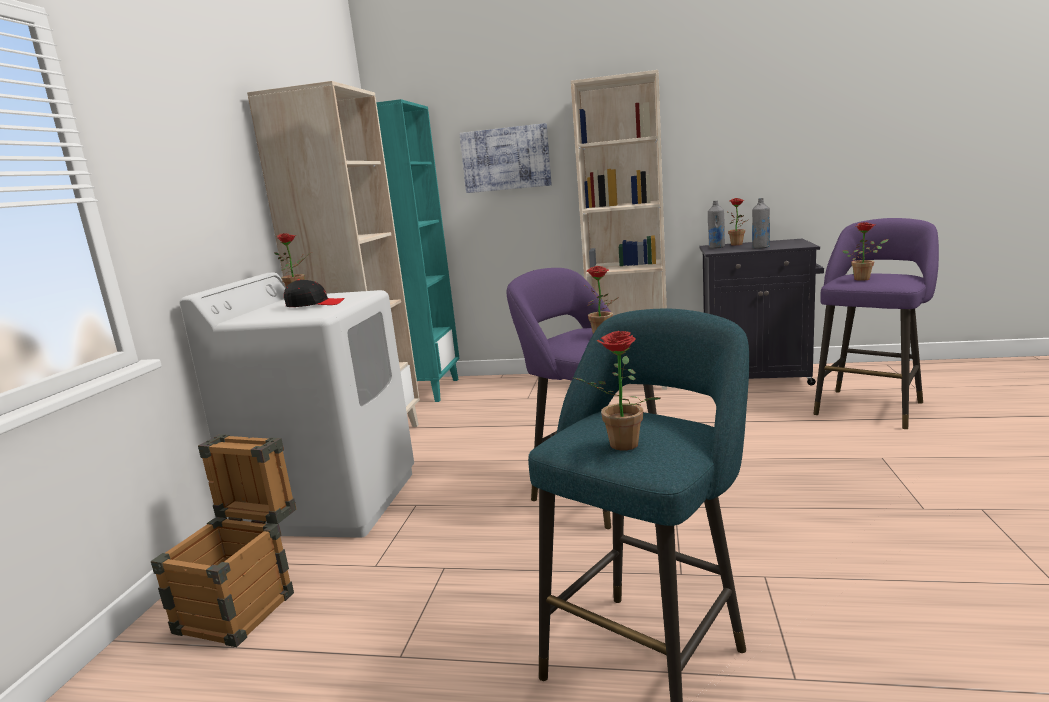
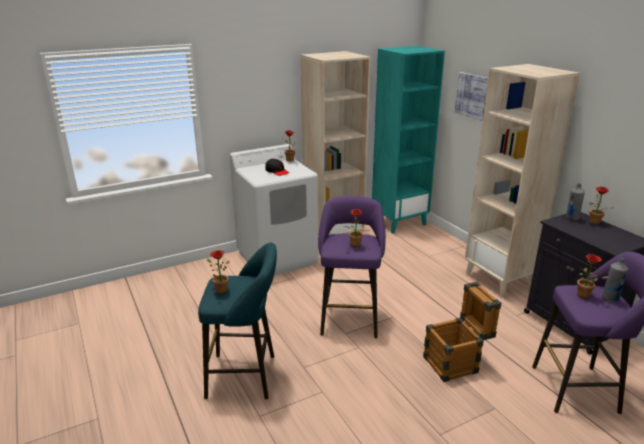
camera: 50 degrees right, 10 degrees up
crate [151,434,297,647] -> crate moved to [423,282,501,382]
grey bottle [752,198,770,249] -> grey bottle moved to [602,258,628,303]

